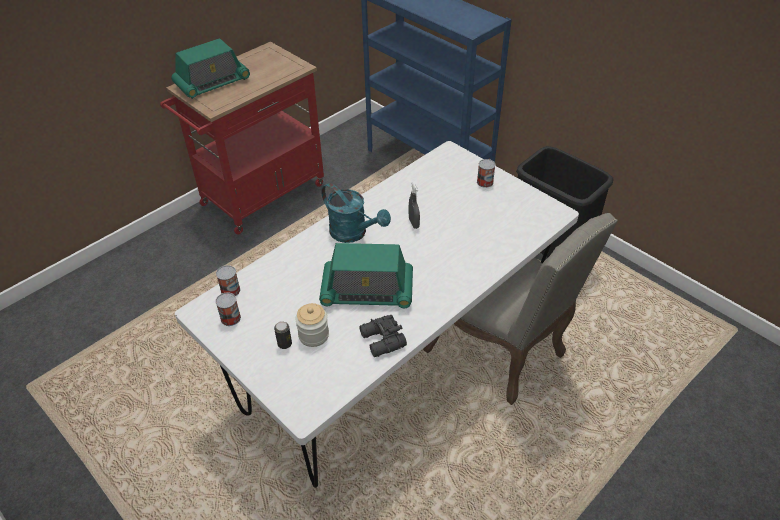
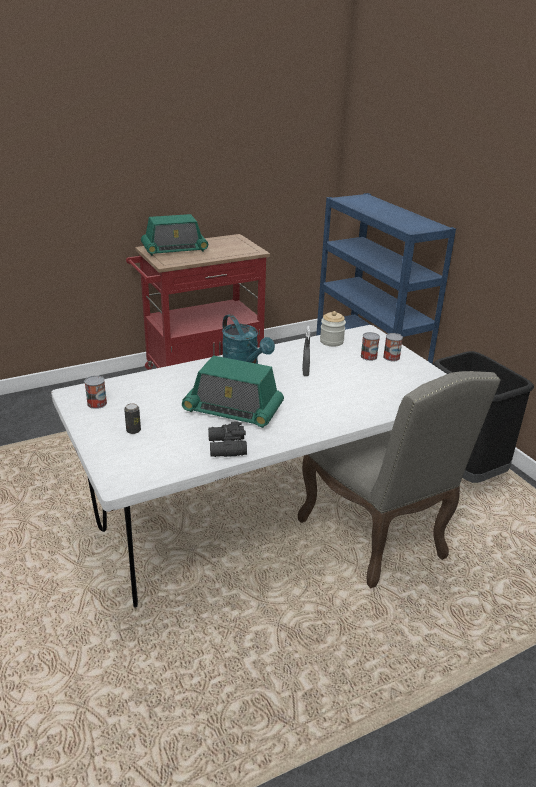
camera: 15 degrees right, 15 degrees down
can [216,265,240,296] -> can moved to [361,332,380,361]
jar [295,303,329,347] -> jar moved to [320,311,346,347]

